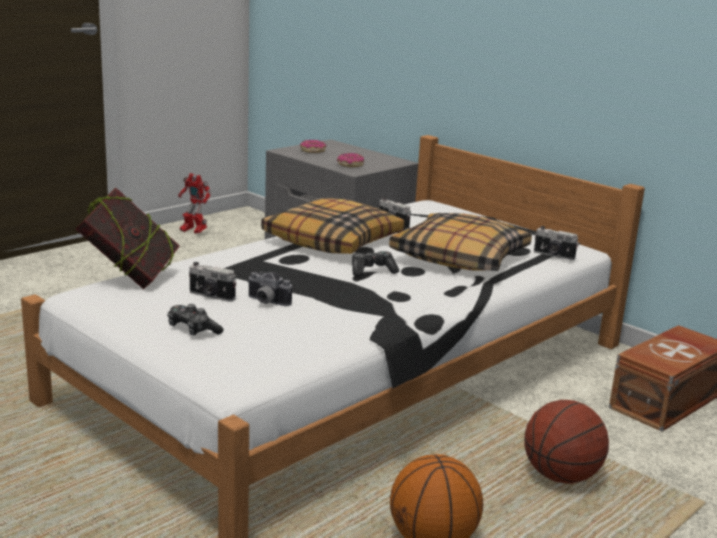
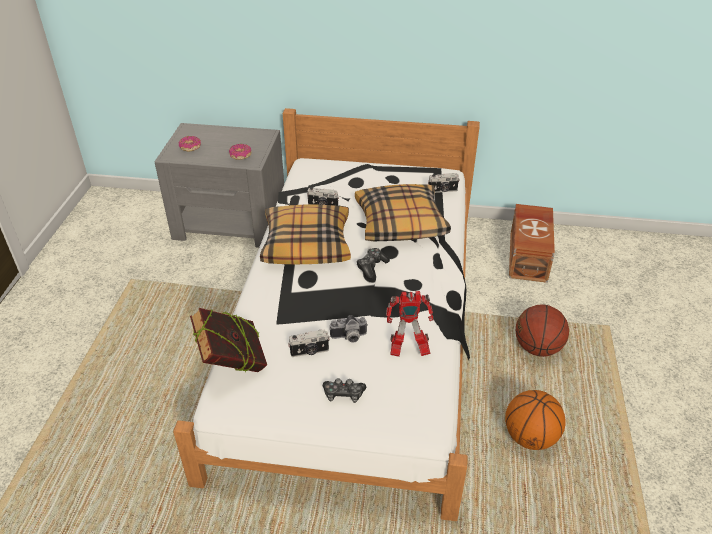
camera: 35 degrees left, 20 degrees up
toy robot [178,173,211,233] -> toy robot moved to [386,291,433,357]

